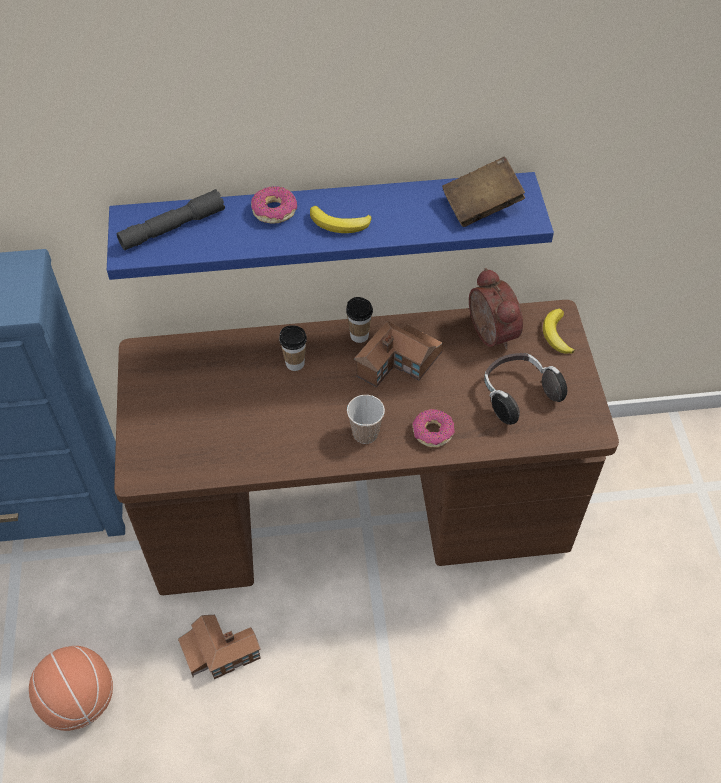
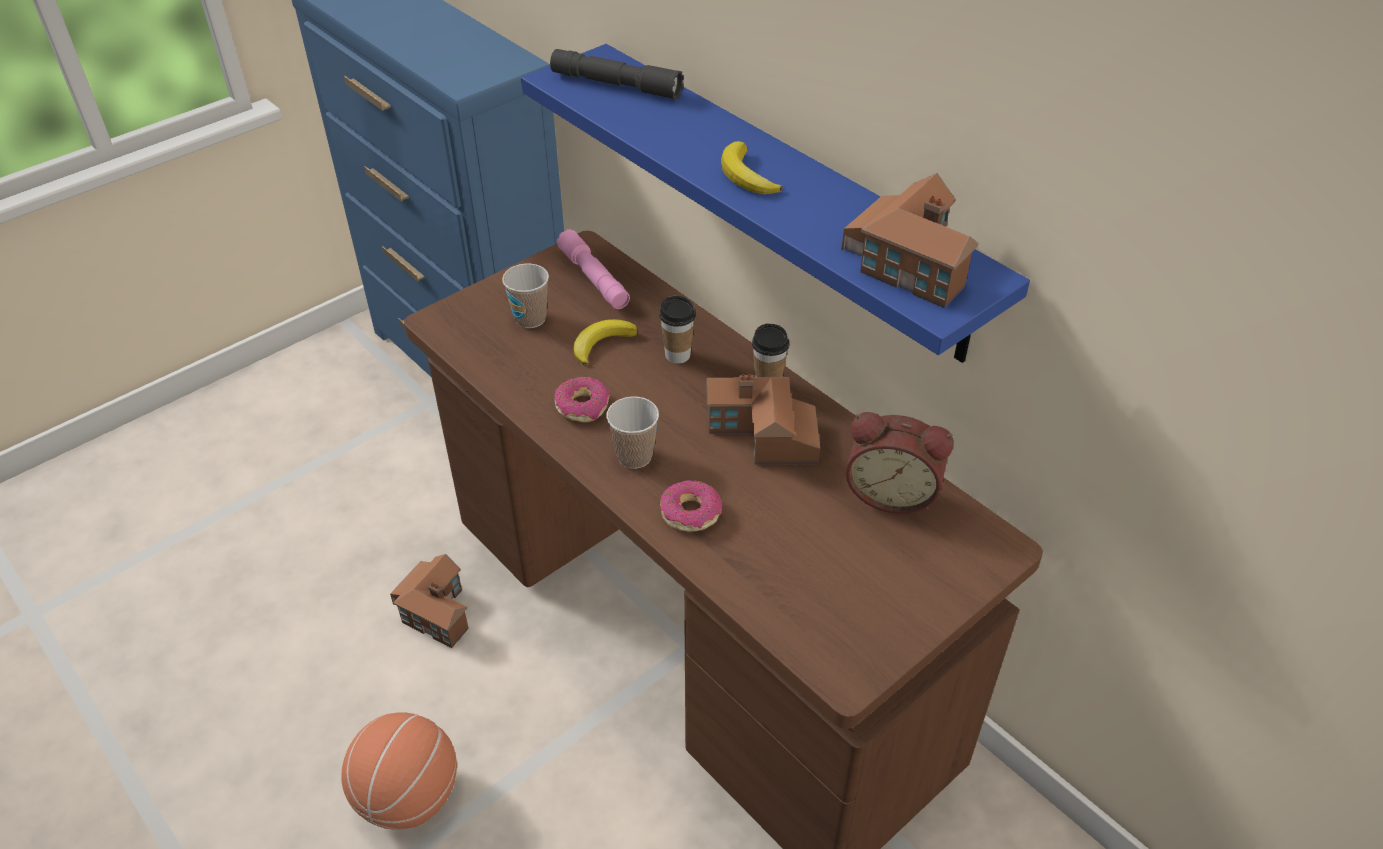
camera: 55 degrees right, 10 degrees down
basketball [29,646,113,731] -> basketball moved to [341,712,457,830]
donut [251,186,297,224] -> donut moved to [554,377,609,422]
brown book [442,157,525,227] -> toy house [842,173,978,308]
alarm clock [469,268,523,349] -> alarm clock turned 75 degrees clockwise [846,412,954,514]
headphones [484,353,567,425] -> none
banana [543,309,575,353] -> banana moved to [573,319,638,366]
none -> cup [502,264,549,328]
none -> pink flashlight [557,229,630,309]

